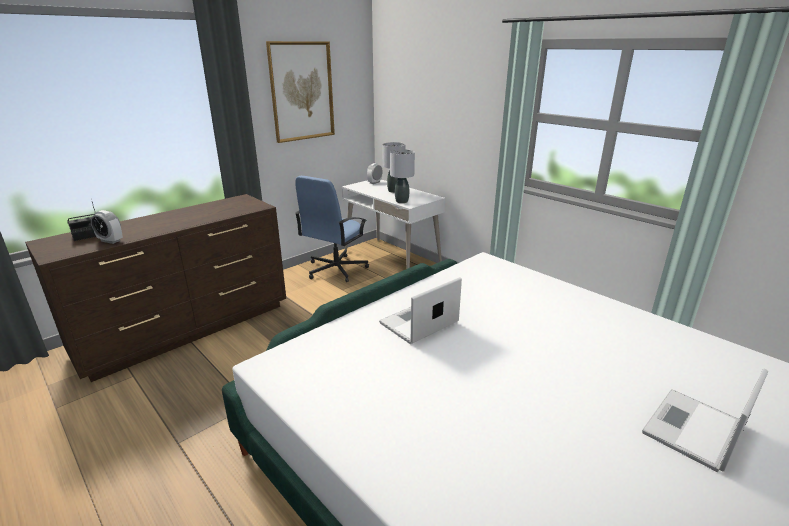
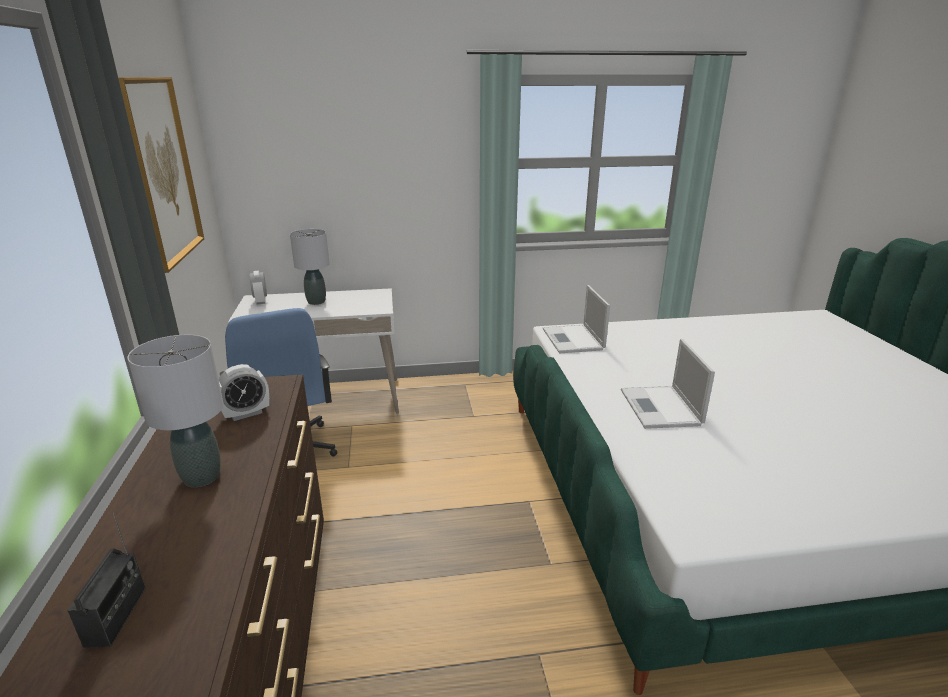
camera: 55 degrees left, 0 degrees up
alarm clock [91,210,123,244] -> alarm clock moved to [219,364,269,421]
grey table lamp [390,149,415,203] -> grey table lamp moved to [127,335,223,487]
laptop [642,368,768,472] -> laptop moved to [543,285,610,353]

